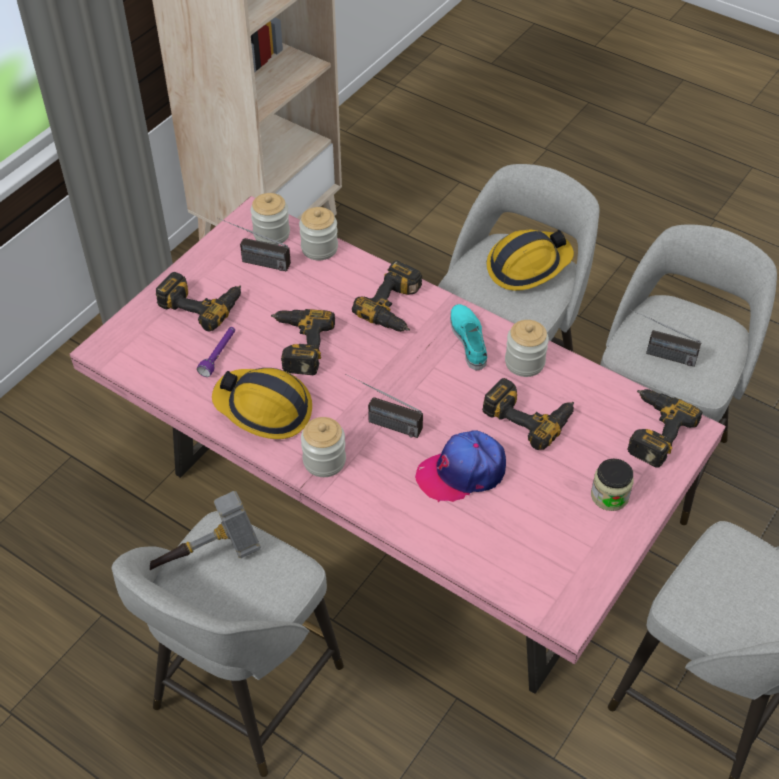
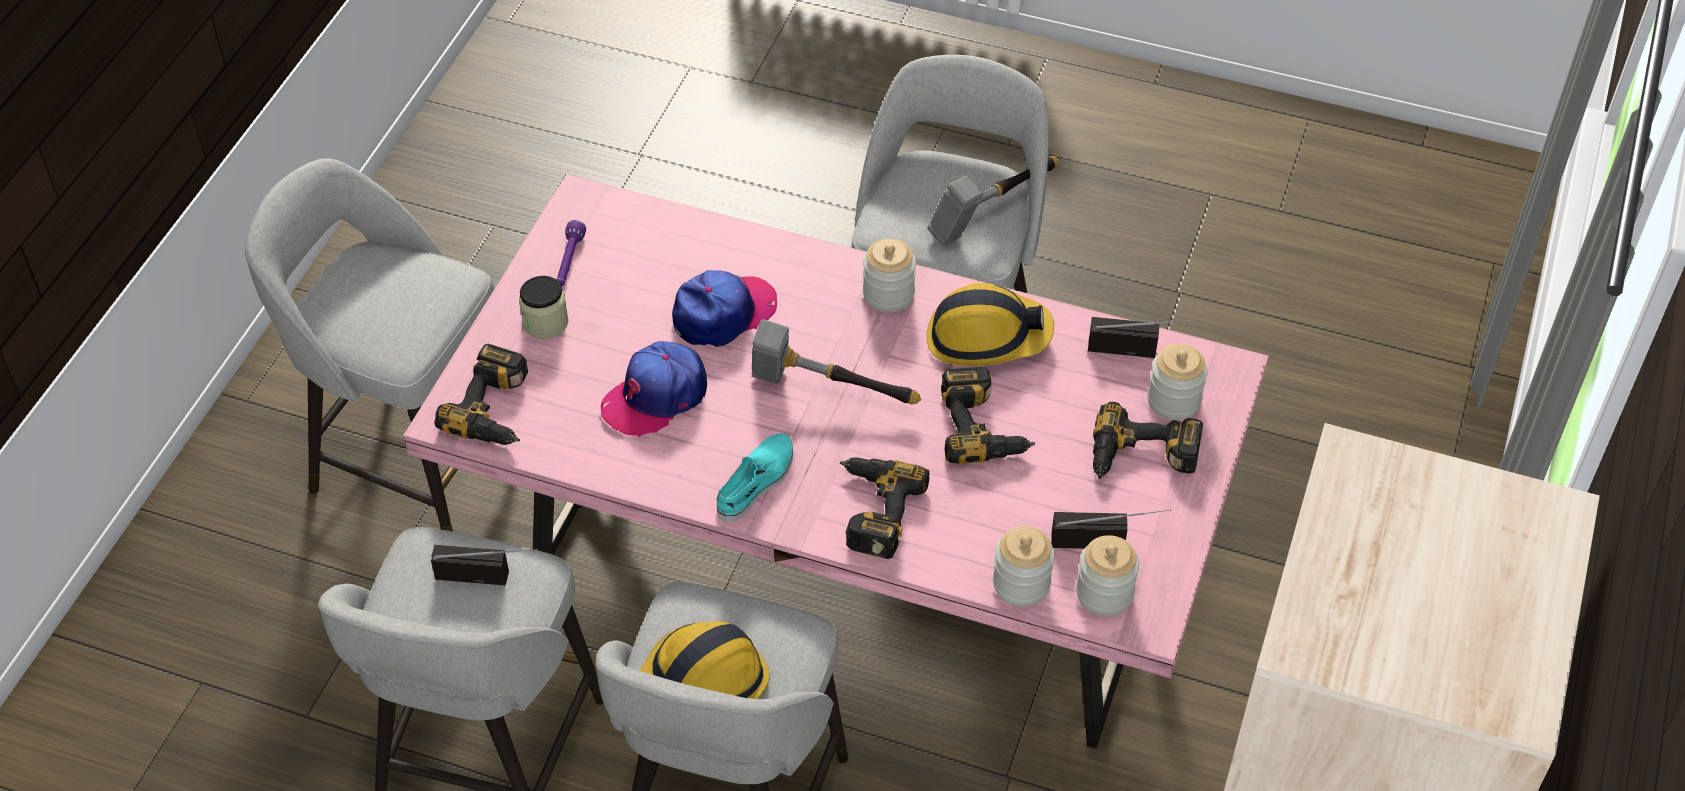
camera: 165 degrees right, 0 degrees up
purple flashlight [197,327,235,377] -> purple flashlight moved to [557,220,586,286]
radio [345,374,423,438] -> radio moved to [1088,317,1200,358]
turquoise shoe [450,304,487,370] -> turquoise shoe turned 120 degrees counterclockwise [716,433,793,522]
power drill [482,378,574,450] -> cap [601,341,707,438]
jar [505,320,549,377] -> jar moved to [1147,344,1208,420]
none -> hammer [752,319,921,404]

